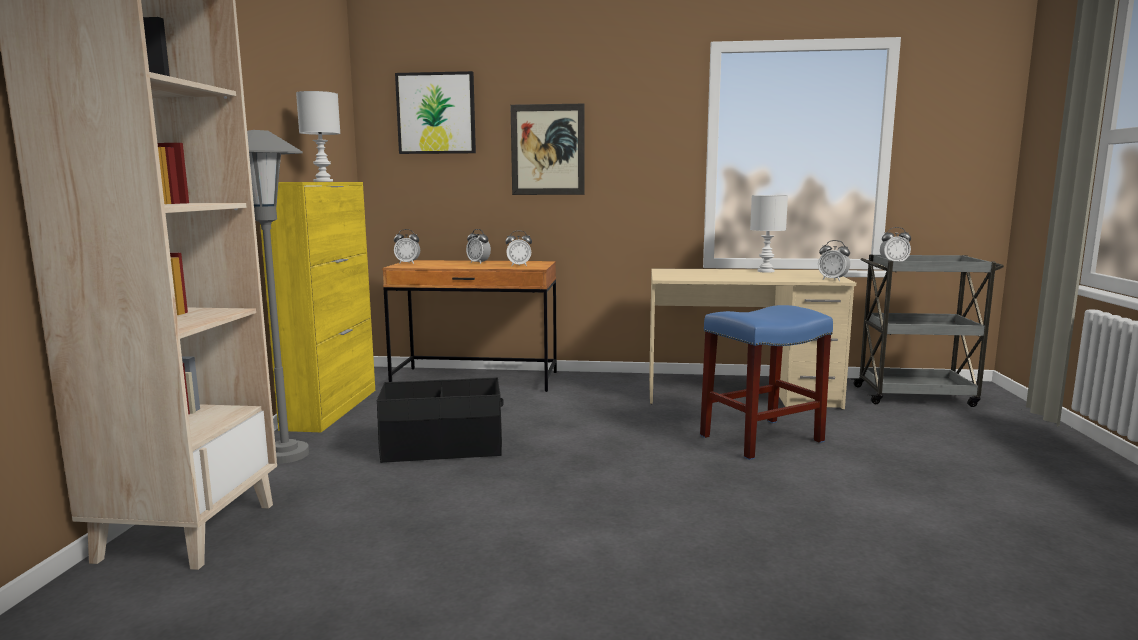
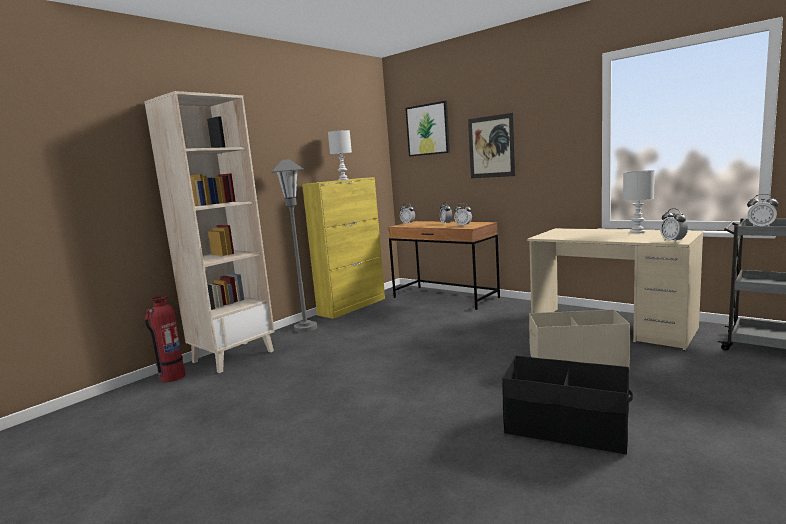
camera: 35 degrees right, 0 degrees up
black storage box [376,377,504,463] -> black storage box moved to [502,356,633,455]
blue stool [700,305,833,460] -> beige storage box [529,310,630,367]
none -> fire extinguisher [145,296,186,382]

